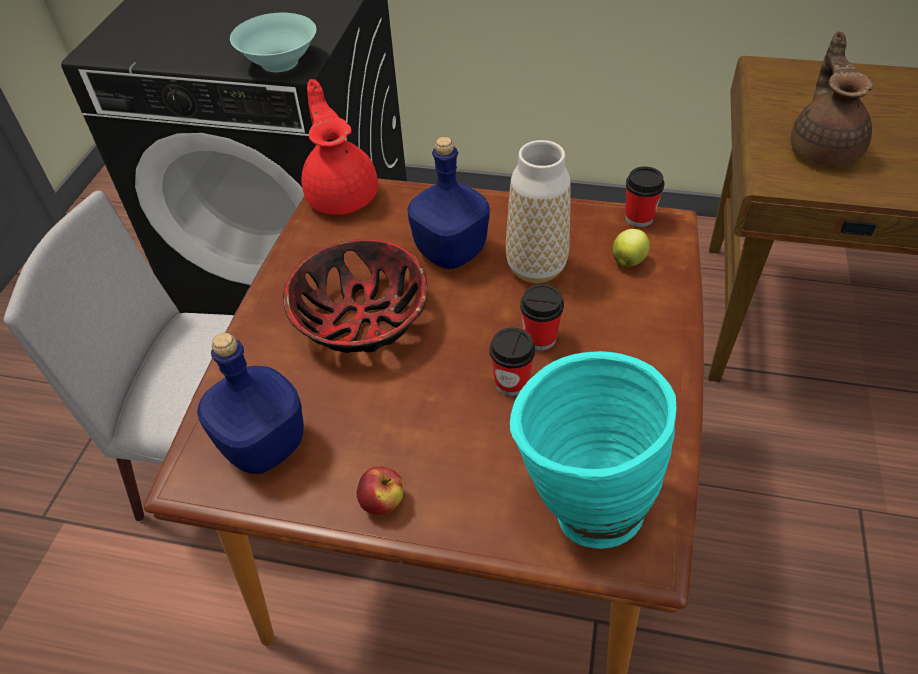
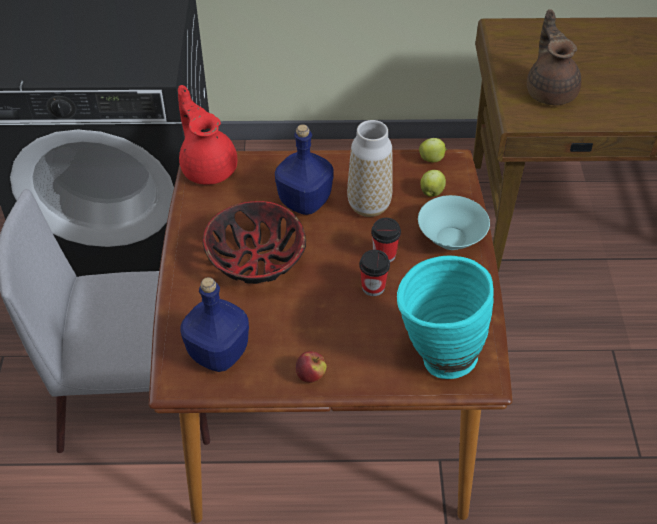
camera: 15 degrees left, 0 degrees up
turquoise bowl [230,13,316,72] -> turquoise bowl moved to [418,195,490,250]
cup [625,166,664,227] -> apple [419,138,448,162]

